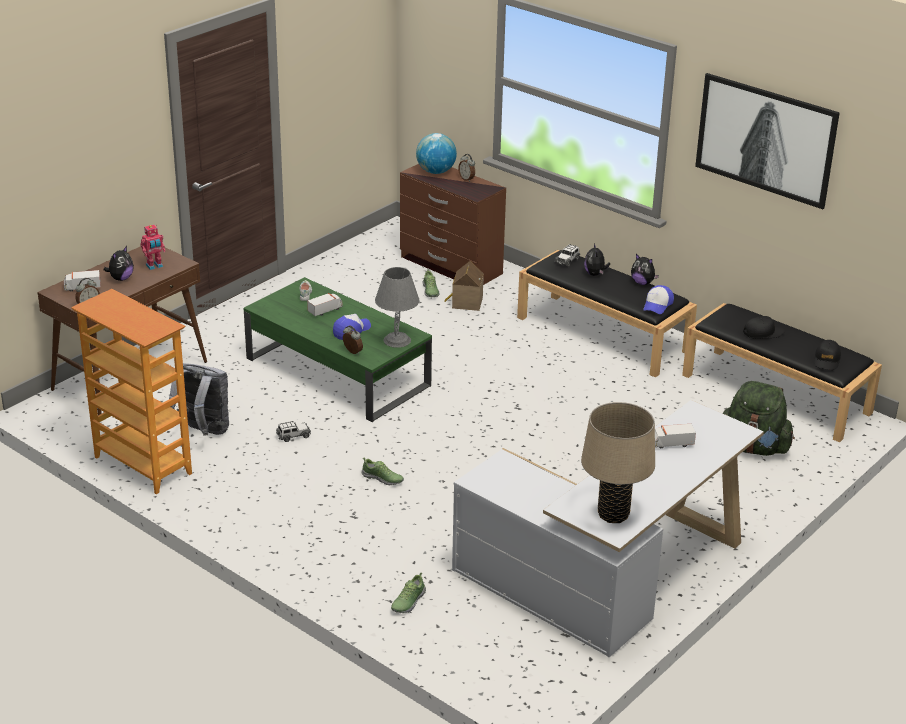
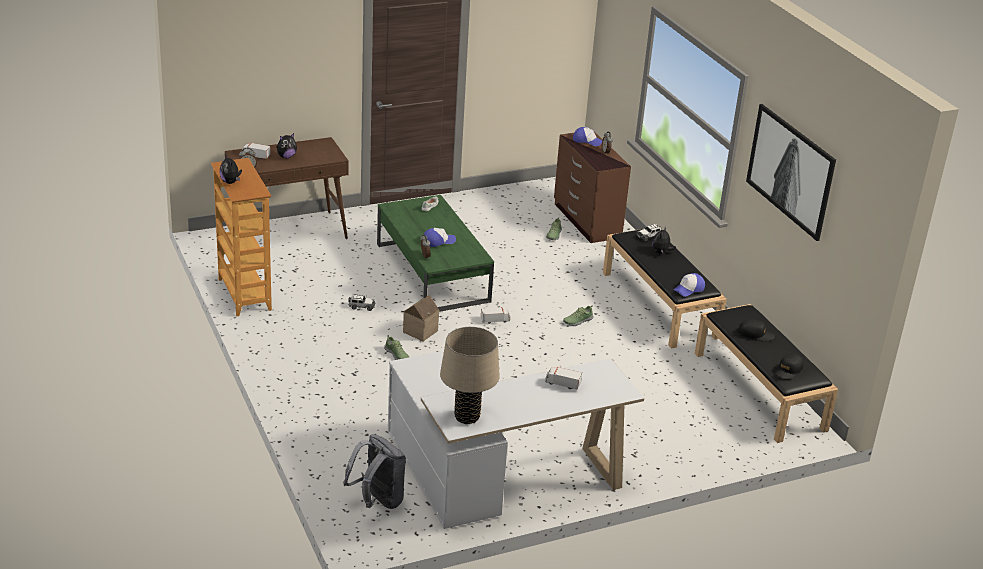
camera: 25 degrees right, 0 degrees up
toy robot [140,225,165,270] -> none
grey backpack [169,363,229,436] -> grey backpack moved to [343,434,406,509]
toy truck [307,293,343,316] -> toy truck moved to [481,307,510,324]
grey table lamp [375,267,419,348] -> none
shoe [391,573,426,613] -> shoe moved to [563,305,594,326]
globe [416,133,457,174] -> cap [573,127,602,146]
toy house [444,261,484,311] -> toy house moved to [403,295,439,341]
plush toy [631,254,659,285] -> plush toy moved to [219,154,242,184]
green backpack [723,381,795,456] -> none

